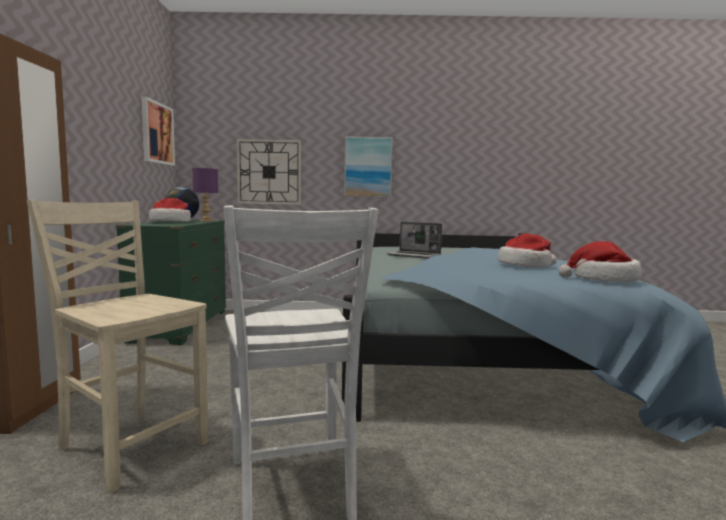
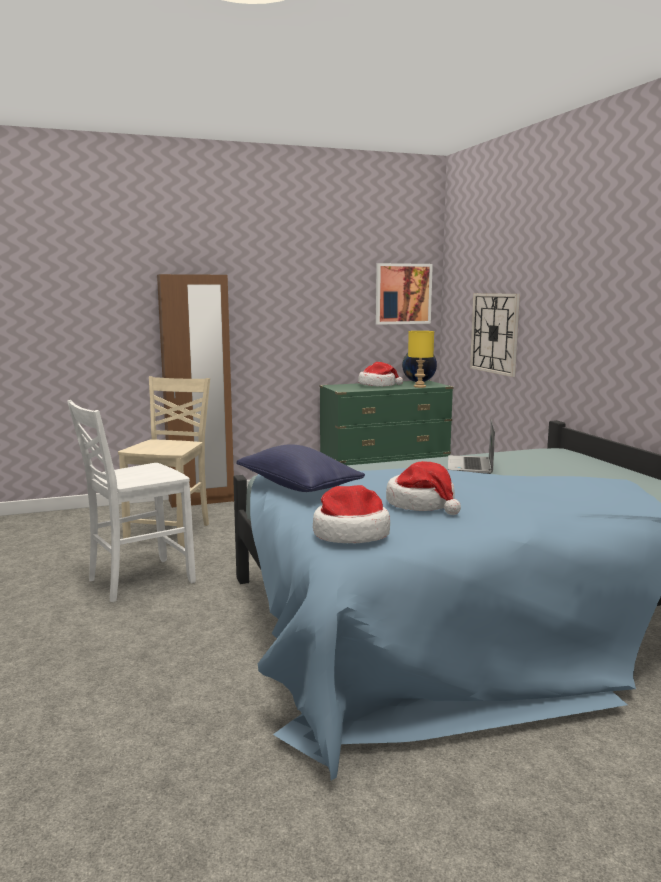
camera: 70 degrees right, 5 degrees up
purple table lamp [192,168,218,222] -> yellow table lamp [408,331,434,388]
picture [344,136,393,197] -> none
none -> blue pillow [236,444,365,492]

